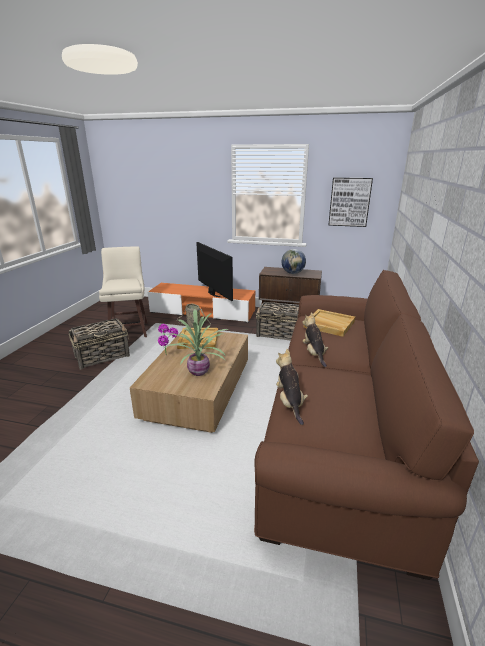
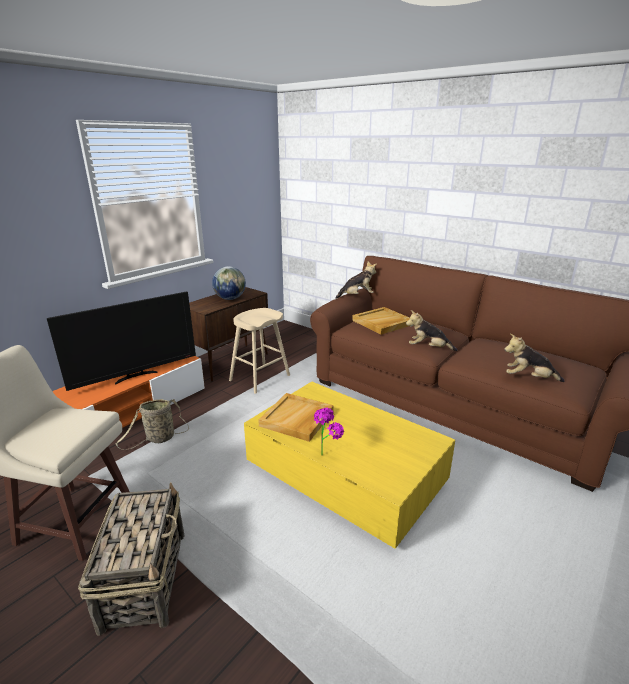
camera: 65 degrees left, 0 degrees up
brown coffee table [130,331,248,433] -> yellow coffee table [244,382,455,549]
potted plant [164,309,228,376] -> none
television [196,242,233,301] -> television turned 150 degrees clockwise [47,291,196,391]
basket [256,302,299,341] -> beige stool [229,308,290,394]
picture [328,178,373,227] -> none
none -> plush toy [335,262,376,299]

